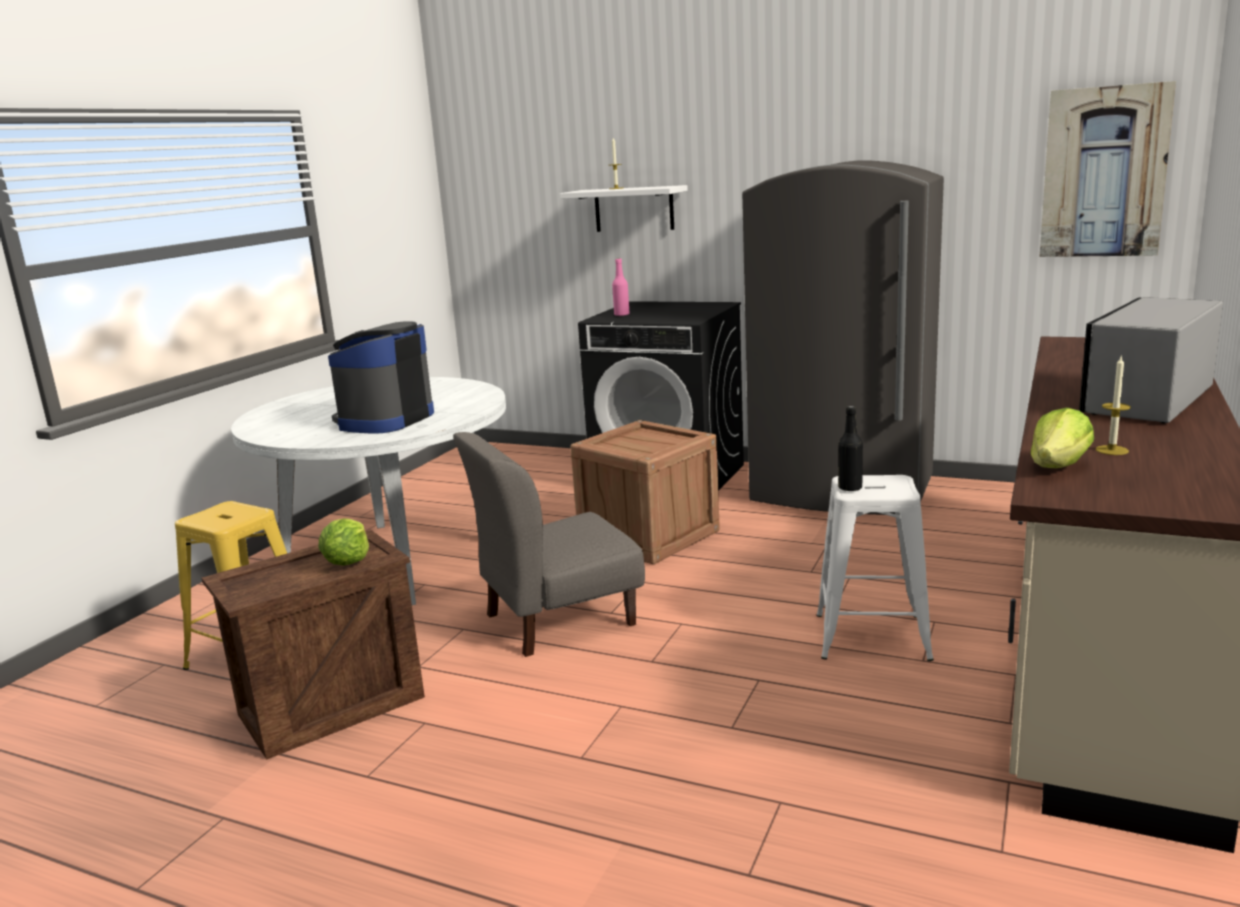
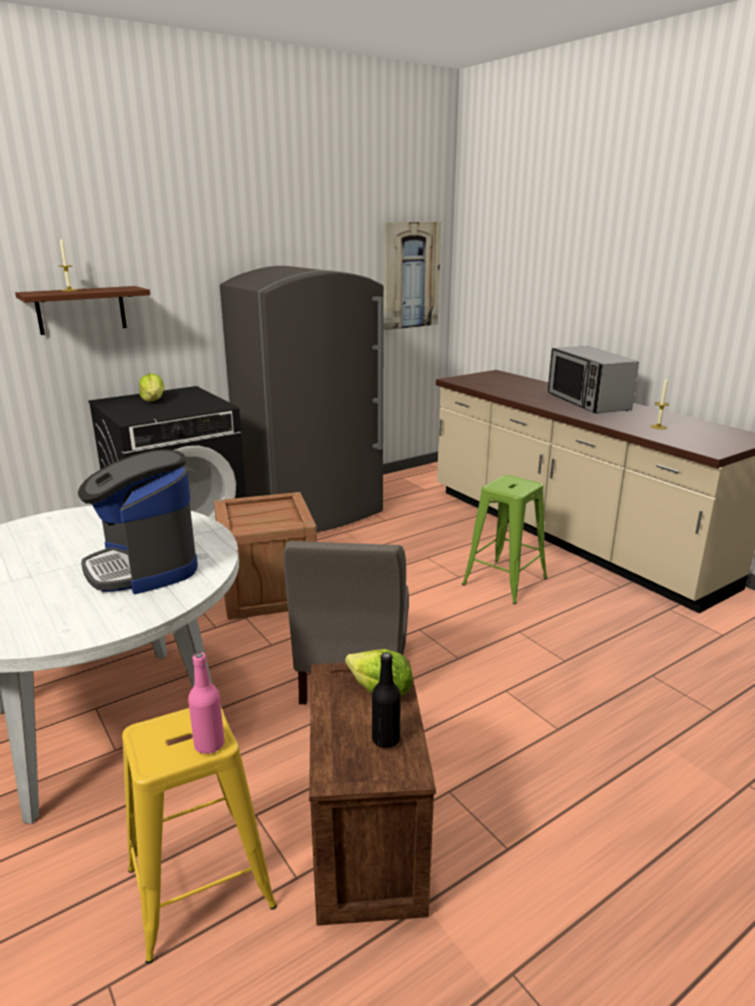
camera: 60 degrees left, 5 degrees up
white shelf [560,185,688,232] -> brown shelf [15,286,150,335]
pink bottle [612,258,629,316] -> pink bottle moved to [188,652,224,754]
white stool [816,475,934,661] -> green stool [462,475,547,604]
black bottle [838,406,863,491] -> black bottle moved to [372,652,401,748]
lettuce [1031,408,1094,468] -> lettuce moved to [139,373,165,402]

